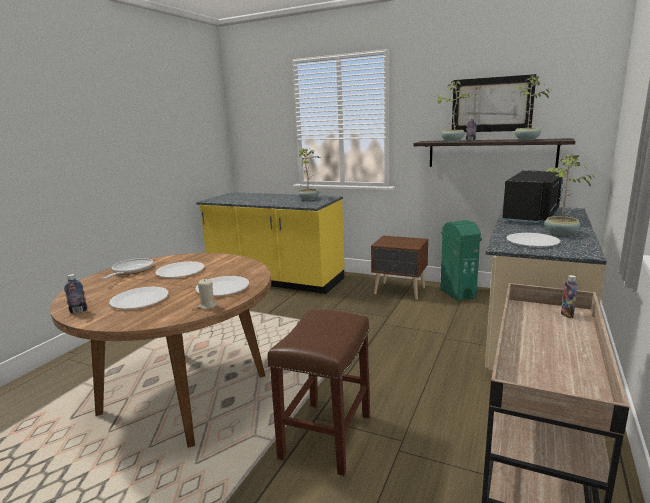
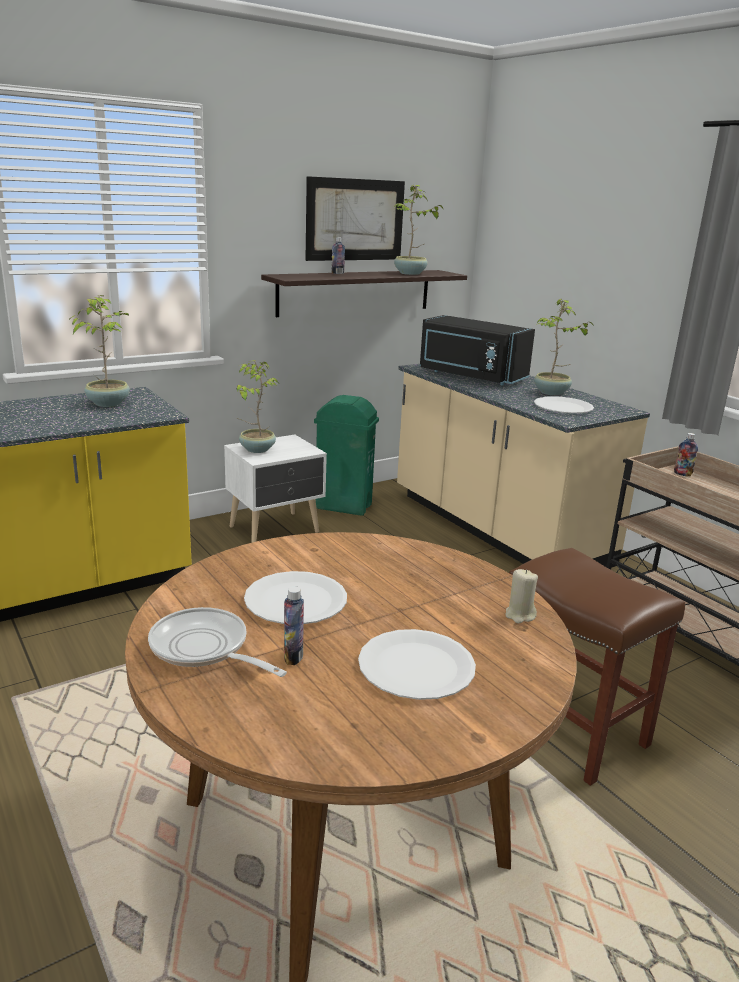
camera: 60 degrees left, 5 degrees up
bottle [64,274,88,314] -> bottle moved to [284,586,304,665]
white plate [195,276,249,296] -> none
brown nightstand [371,236,428,300] -> white nightstand [224,435,327,543]
potted plant [434,80,470,142] -> potted plant moved to [236,360,279,453]
black microwave [502,170,563,223] -> black microwave turned 150 degrees clockwise [420,315,535,385]

